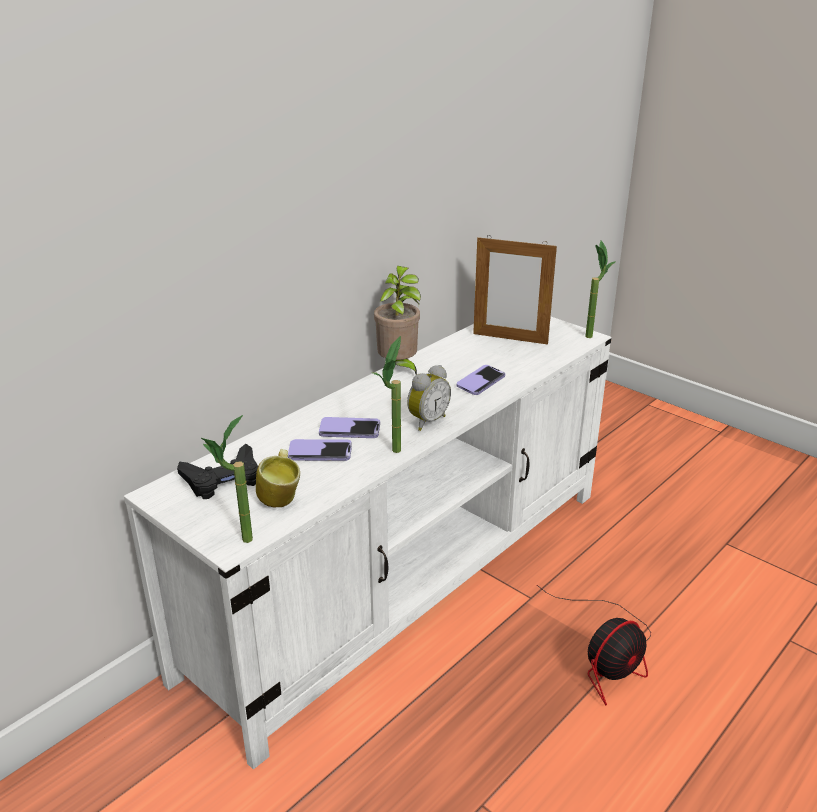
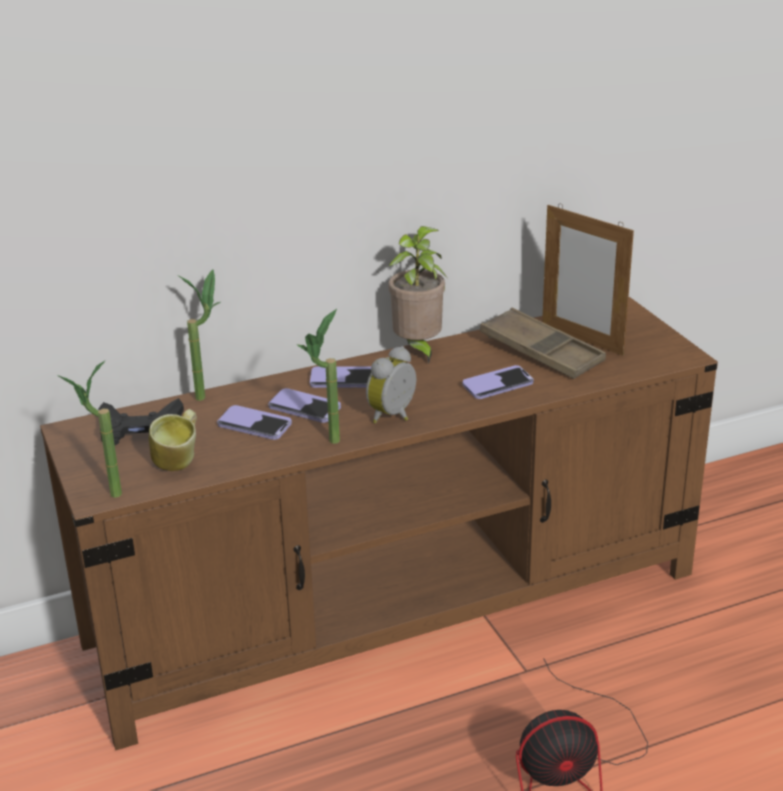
camera: 25 degrees right, 0 degrees up
white tv stand [124,317,612,770] -> brown tv stand [40,297,718,750]
alarm clock [407,365,451,431] -> alarm clock turned 150 degrees clockwise [366,346,416,423]
potted plant [585,240,616,338] -> potted plant moved to [179,269,221,401]
none -> phone [310,366,371,388]
none -> brown tray [480,308,606,379]

